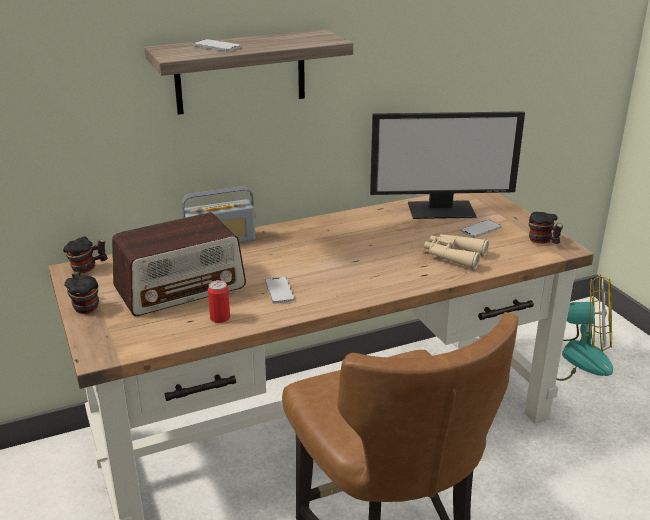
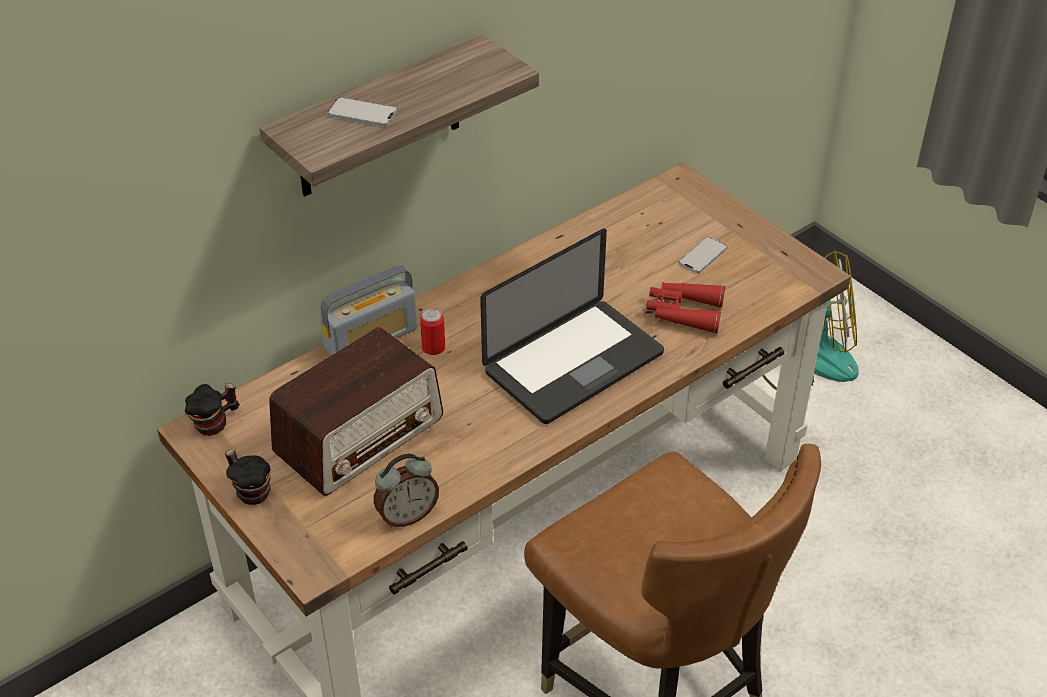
camera: 15 degrees left, 15 degrees up
can [208,280,230,323] -> can moved to [420,308,445,355]
phone [265,277,295,304] -> none
monitor [370,111,525,219] -> none
beige binoculars [424,234,489,270] -> red binoculars [646,282,725,334]
mug [529,212,563,244] -> none
none -> alarm clock [374,454,439,528]
none -> laptop [480,229,664,424]

